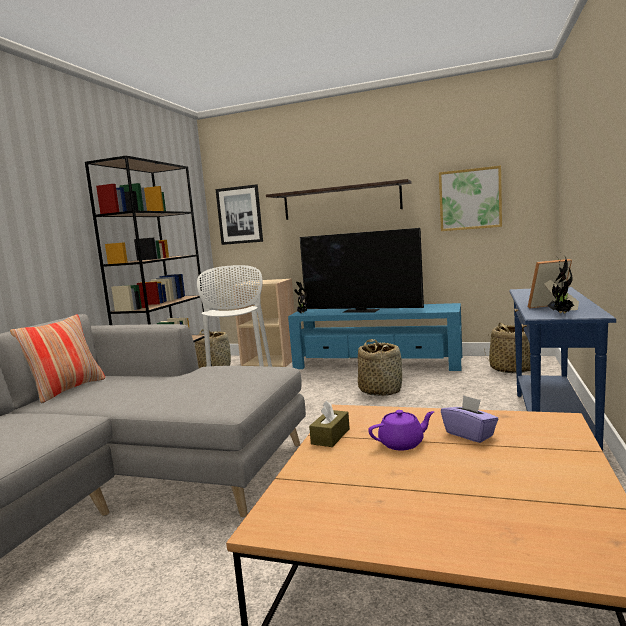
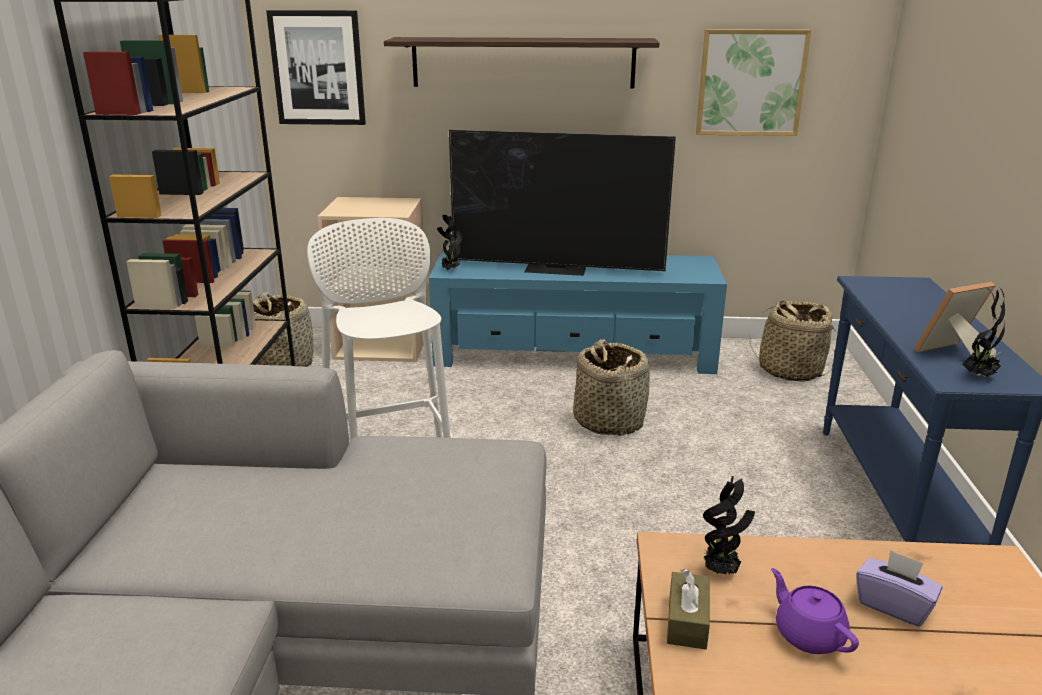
camera: 15 degrees left, 15 degrees up
pillow [10,315,105,404] -> none
purple teapot [368,410,435,450] -> purple teapot turned 90 degrees counterclockwise [771,568,859,654]
none -> potted plant [703,476,755,574]

